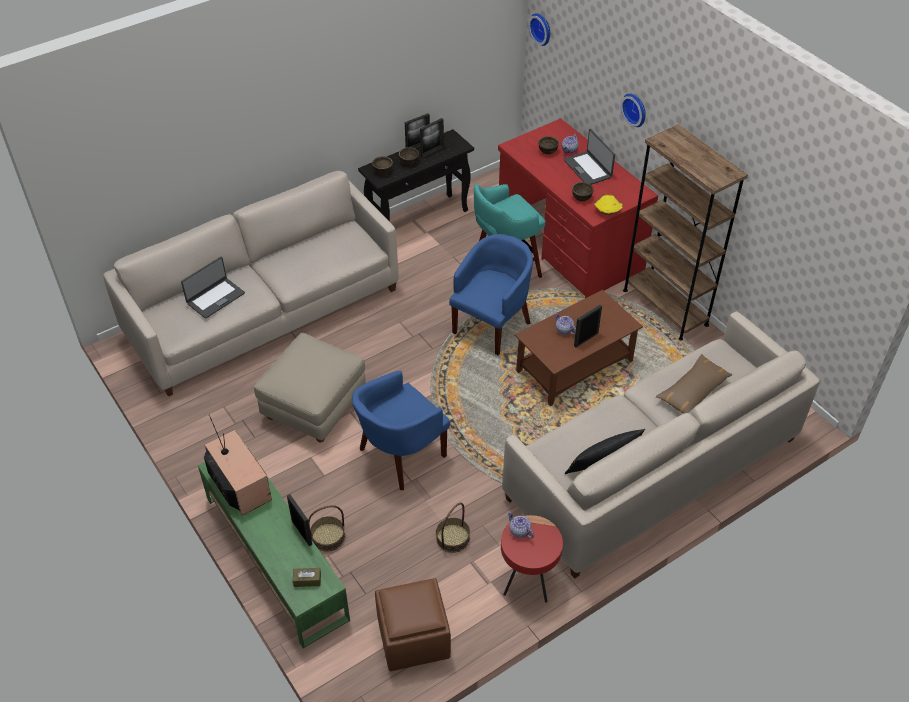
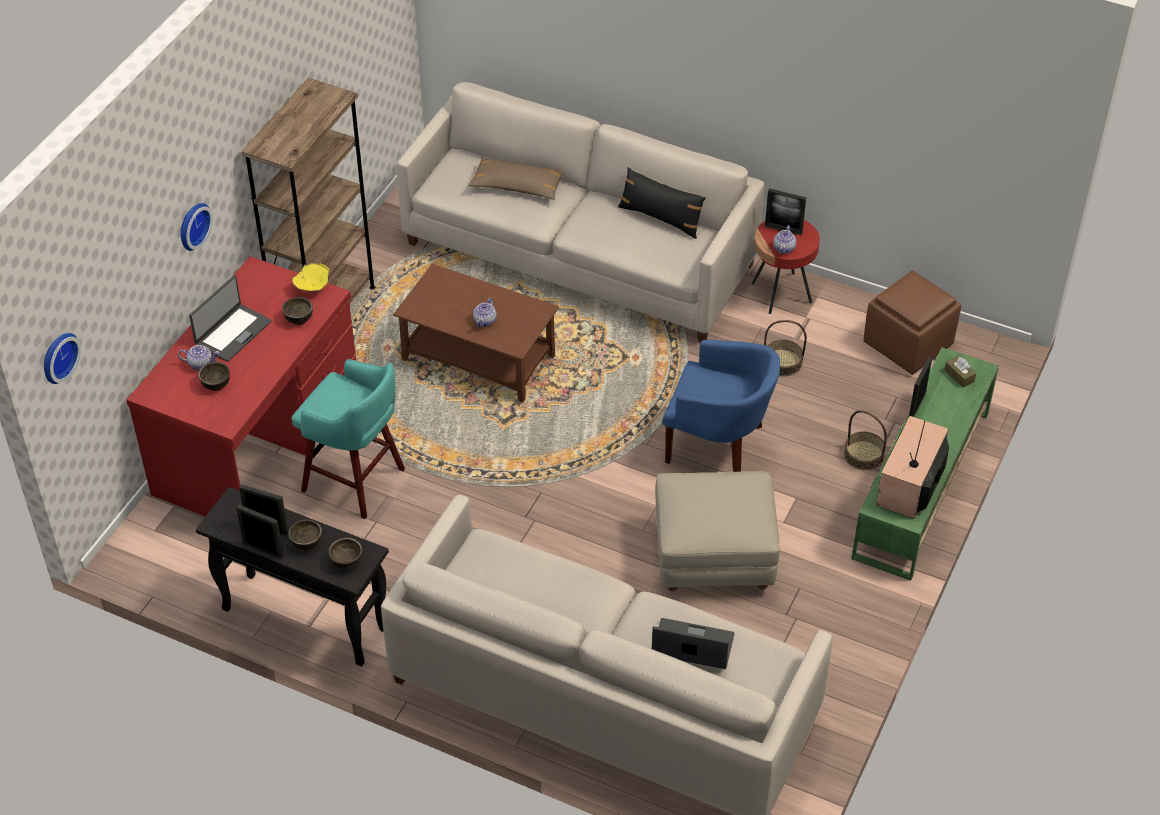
camera: 120 degrees left, 0 degrees up
blue armchair [449,234,533,355] -> none
picture frame [574,305,602,347] -> picture frame moved to [765,188,806,235]

